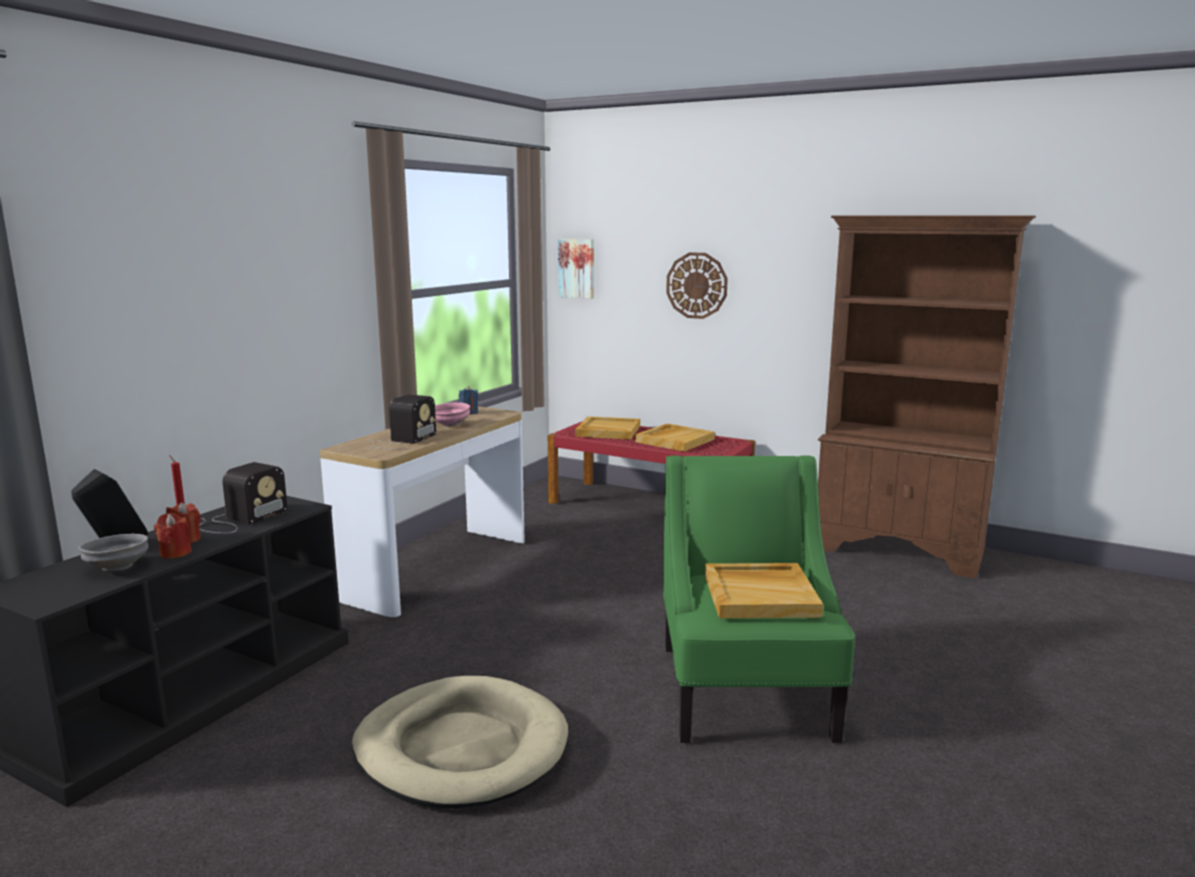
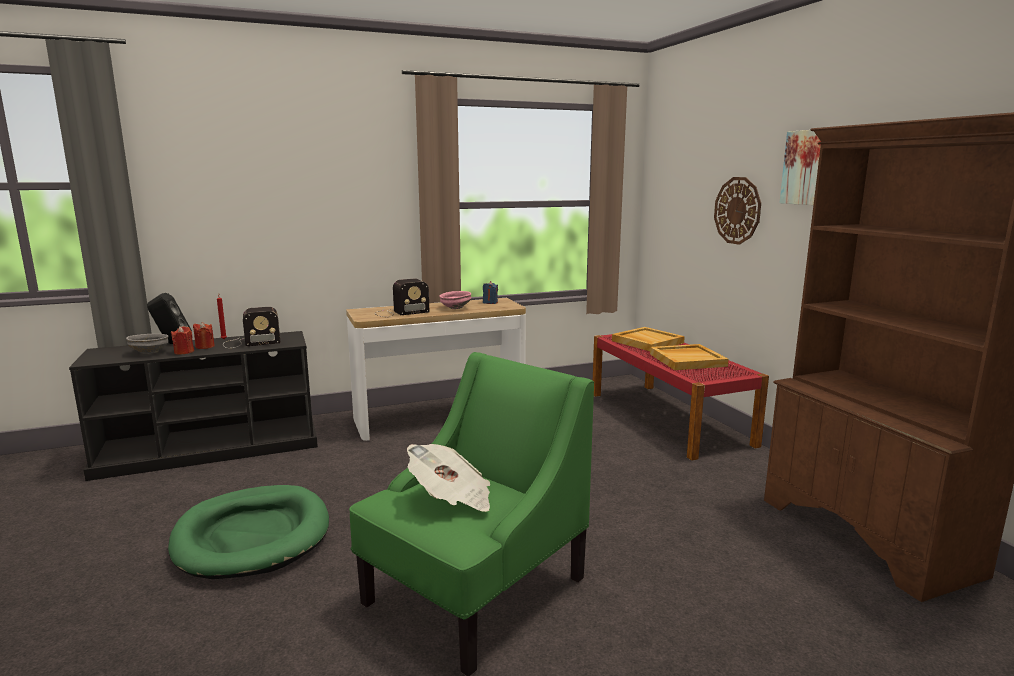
camera: 40 degrees right, 0 degrees up
beige dog bed [352,676,568,808] -> green dog bed [168,485,329,579]
picture [558,239,594,299] -> picture moved to [780,130,821,205]
beige tray [705,563,823,618] -> newspaper [407,444,490,512]

